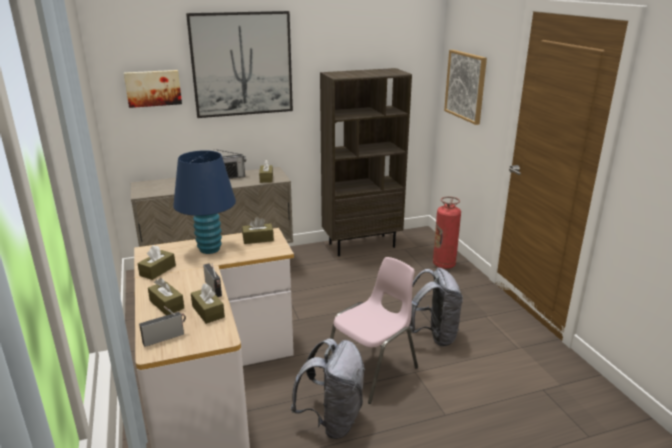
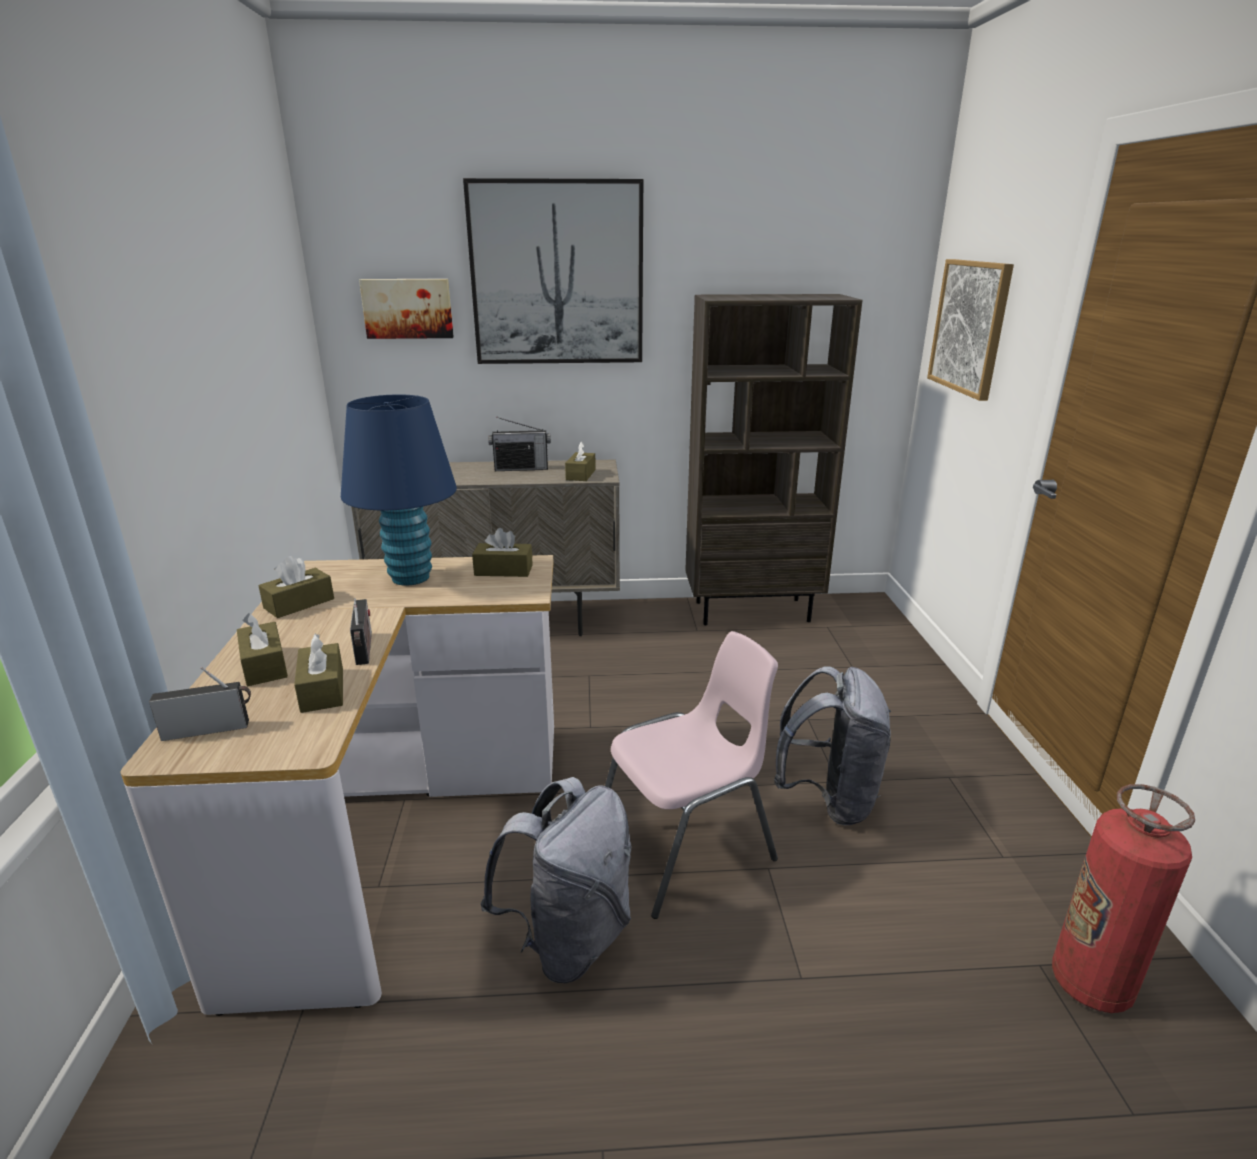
camera: 15 degrees right, 0 degrees up
fire extinguisher [433,196,461,269] -> fire extinguisher moved to [1052,784,1195,1013]

